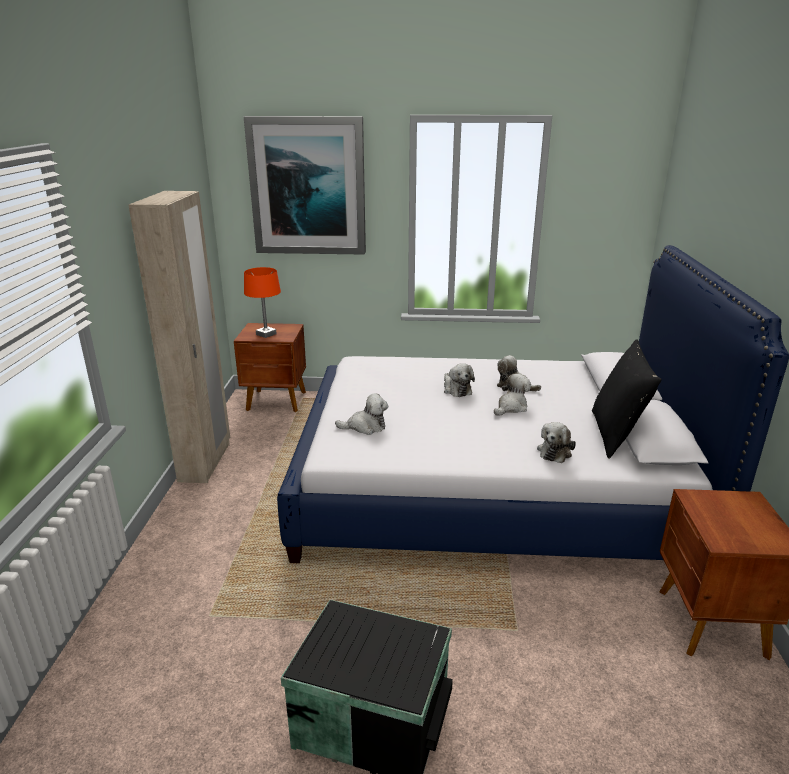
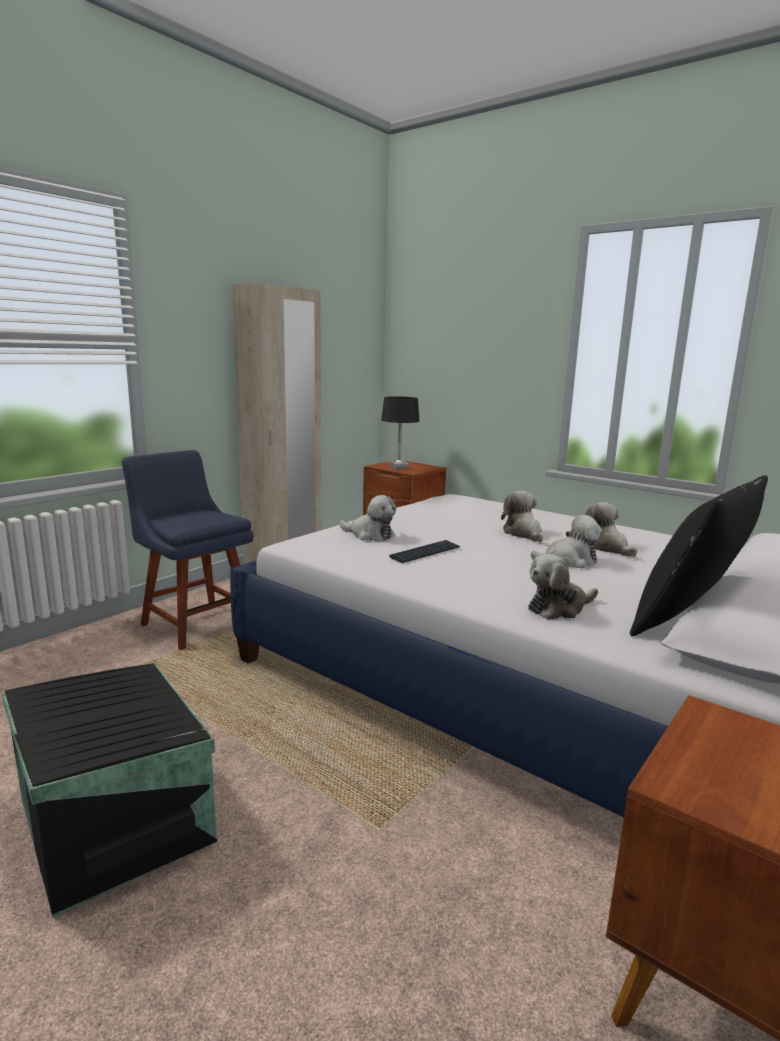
camera: 35 degrees right, 10 degrees down
picture [244,116,366,255] -> none
orange table lamp [244,267,281,338] -> black table lamp [381,396,419,469]
plush toy [444,363,475,397] -> plush toy turned 150 degrees clockwise [501,491,543,542]
none -> blue chair [122,450,254,650]
none -> keyboard [389,540,460,563]

